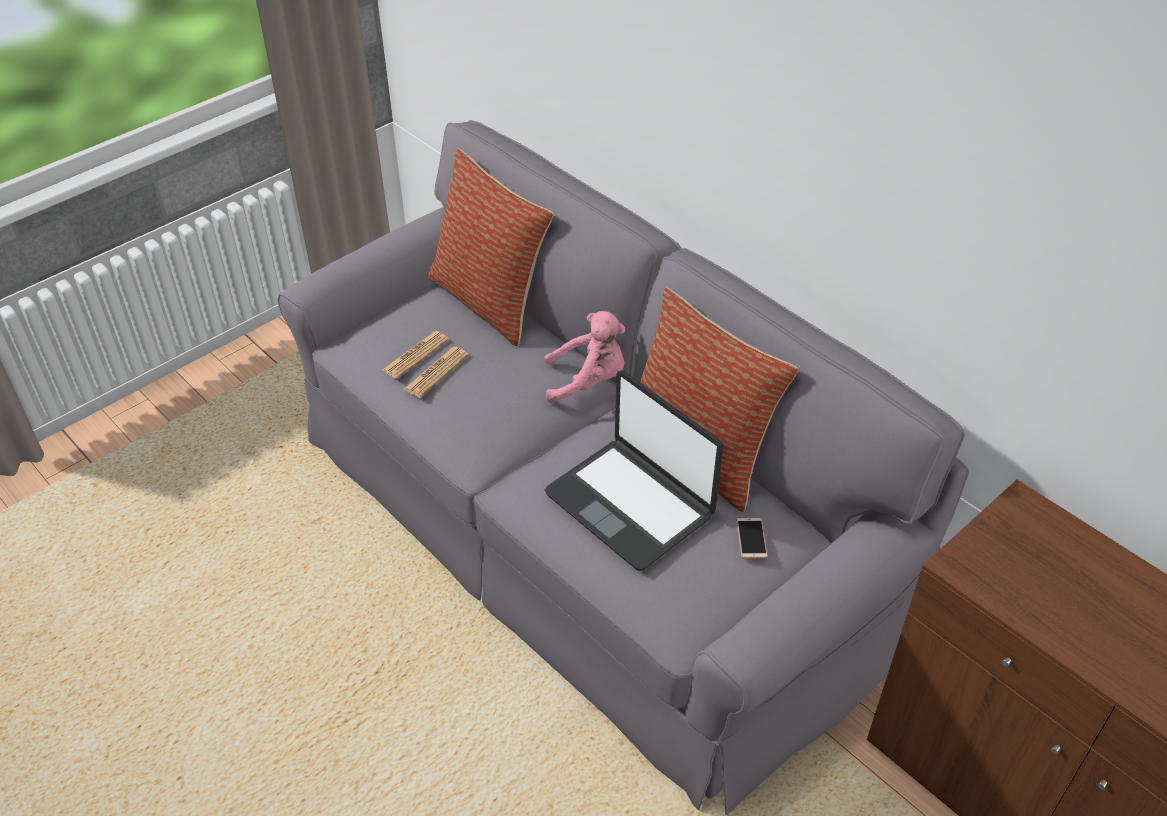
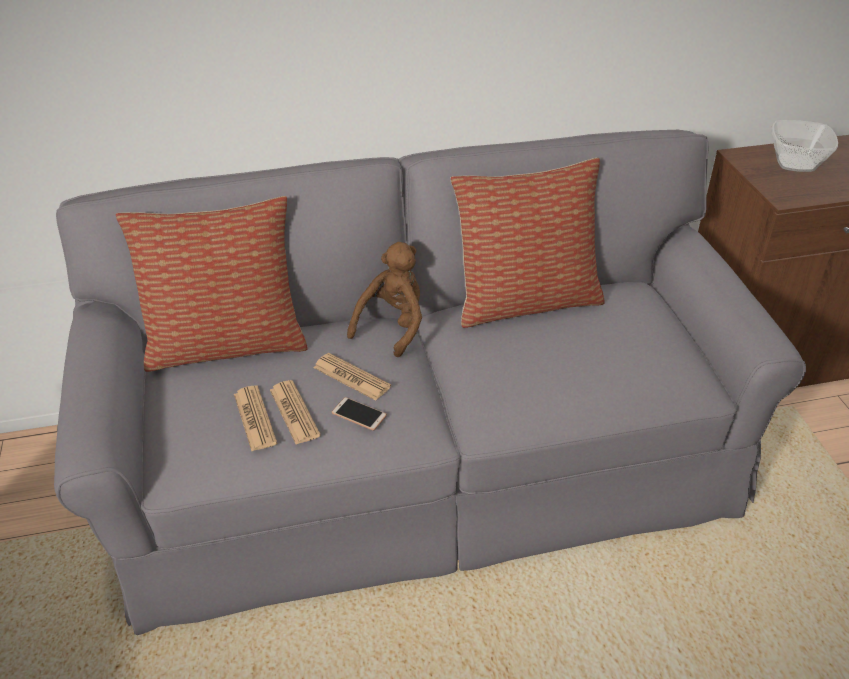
camera: 60 degrees left, 5 degrees down
pink plush toy [545,311,625,403] -> brown plush toy [347,242,422,357]
laptop [545,370,723,571] -> none
phone [736,517,768,559] -> phone moved to [332,397,387,431]
none -> newspaper [314,353,391,401]
none -> bowl [771,120,838,172]

